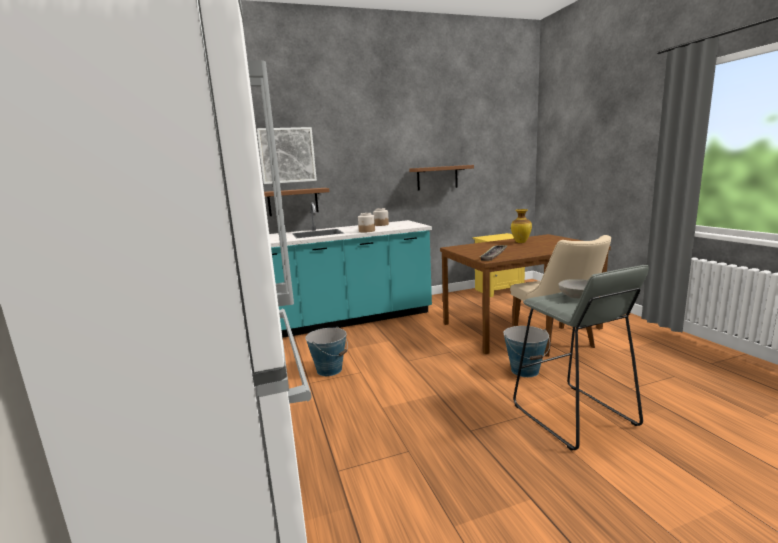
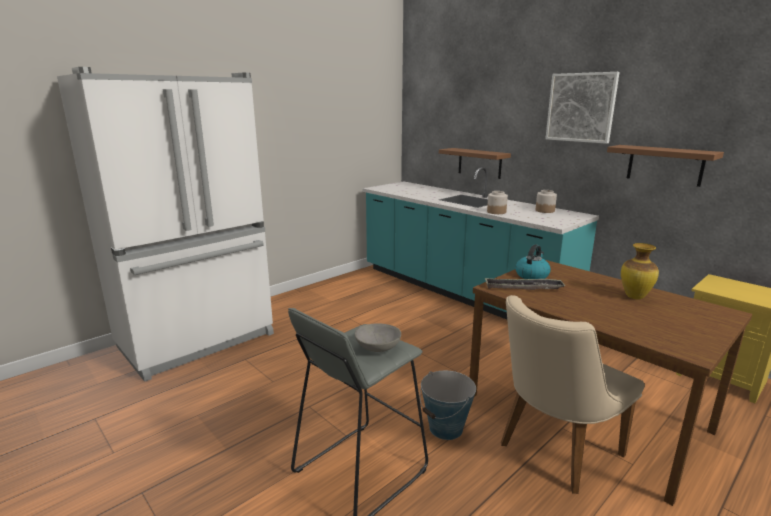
camera: 65 degrees right, 5 degrees up
picture [257,127,317,184] -> picture moved to [545,72,620,144]
bucket [305,327,348,376] -> none
none -> kettle [515,244,551,279]

